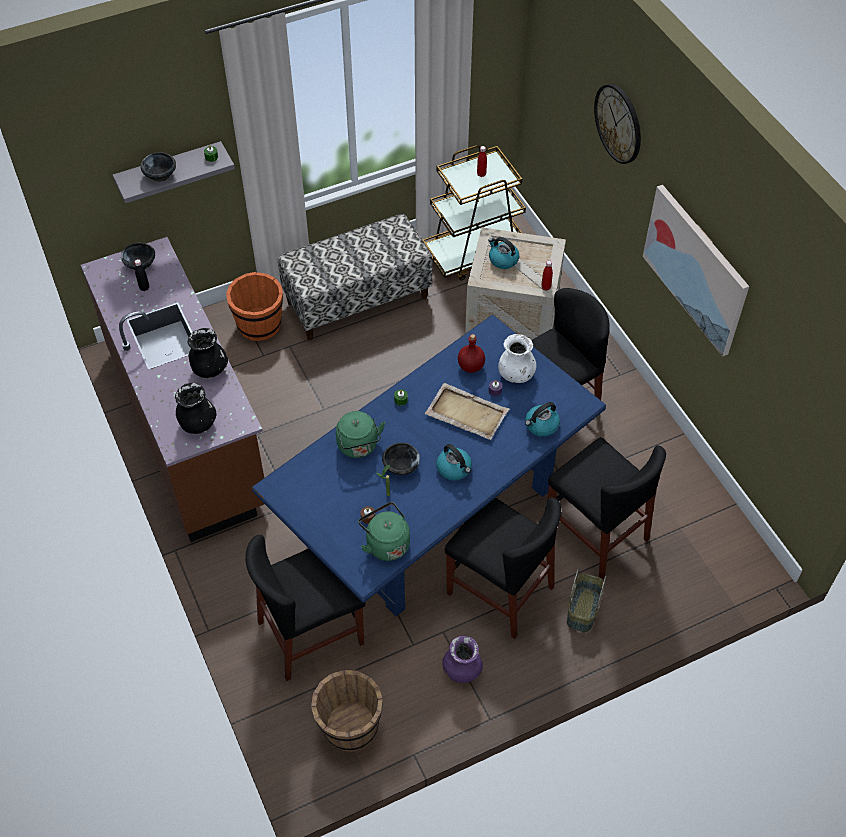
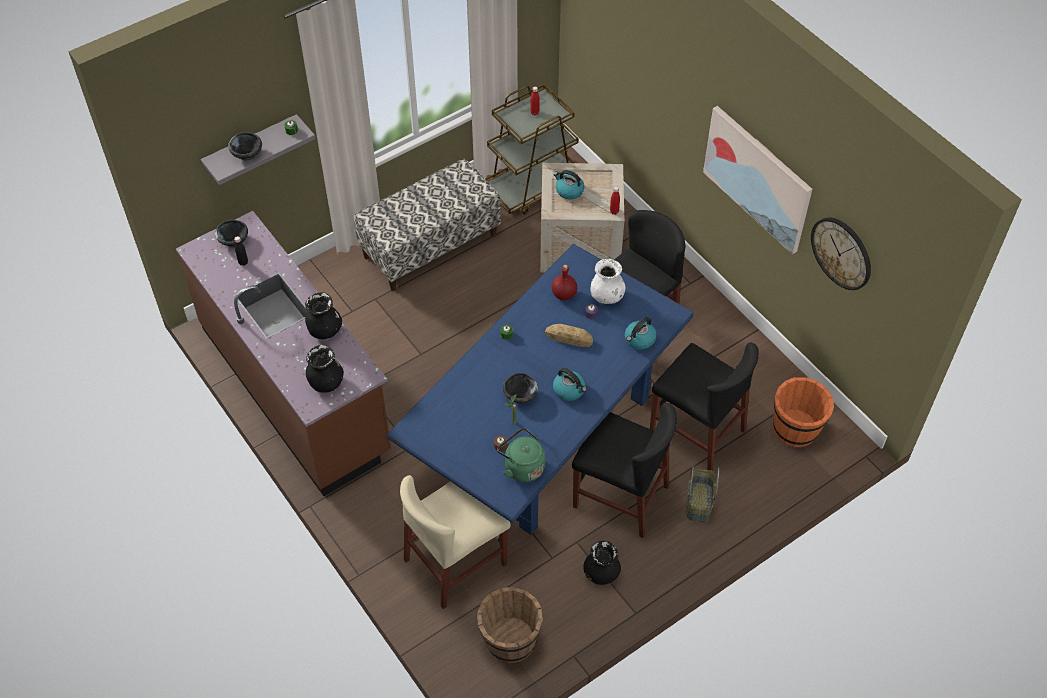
camera: 10 degrees left, 0 degrees up
orange bucket [226,272,283,341] -> orange bucket moved to [773,377,834,447]
black chair [245,535,365,681] -> beige chair [400,475,511,609]
green kettle [336,411,385,458] -> none
beige tray [425,383,509,440] -> bread [545,324,593,347]
purple vase [442,636,483,683] -> black vase [583,541,621,585]
wall clock [594,84,641,164] -> wall clock moved to [811,217,871,290]

